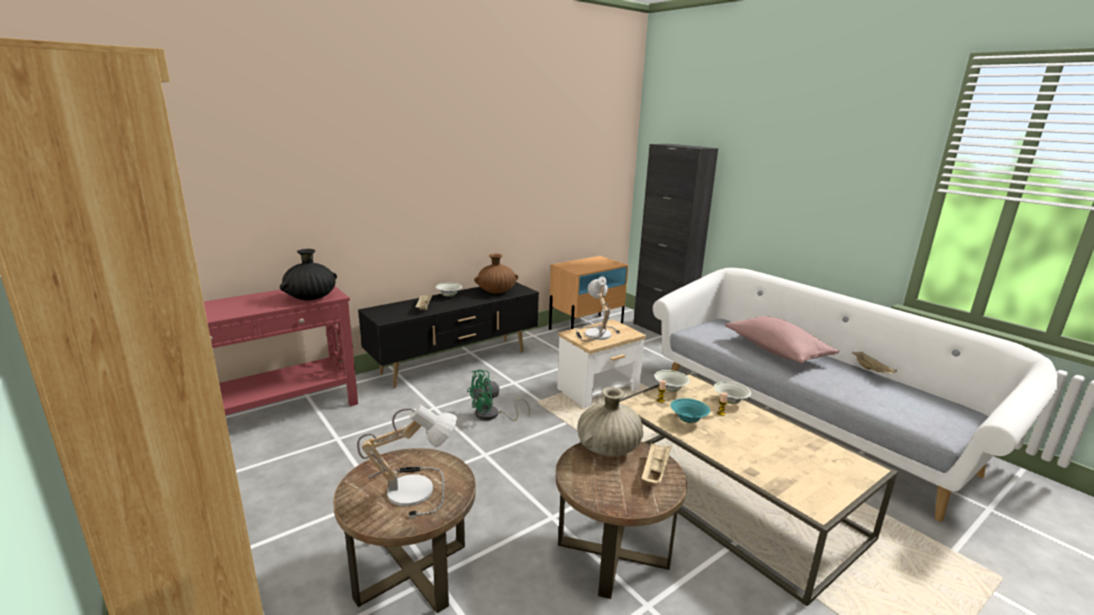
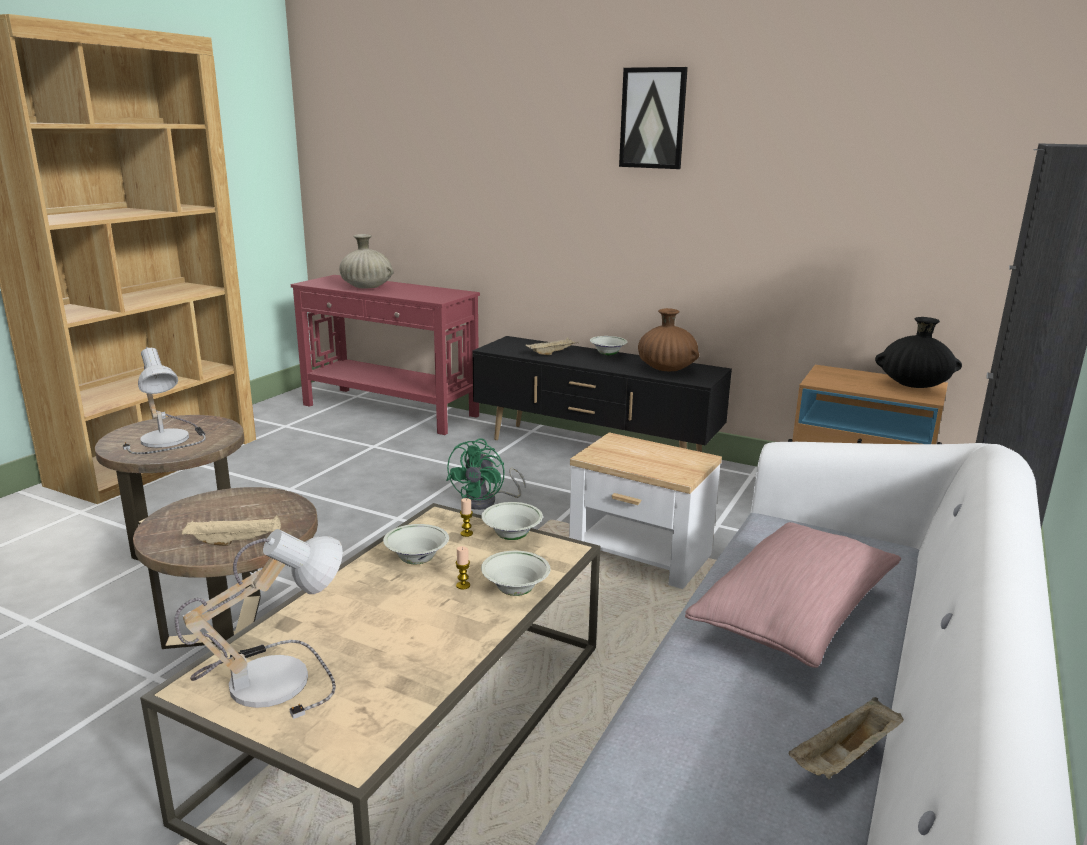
camera: 65 degrees right, 0 degrees up
black vase [280,249,337,301] -> black vase moved to [875,317,962,388]
green fan [467,370,530,421] -> green fan turned 105 degrees counterclockwise [446,439,526,510]
table lamp [576,276,620,341] -> table lamp moved to [175,529,343,719]
beige vase [577,387,643,456] -> beige vase moved to [339,234,393,289]
turquoise bowl [671,398,710,423] -> white bowl [383,524,449,564]
none -> picture [619,67,688,169]

